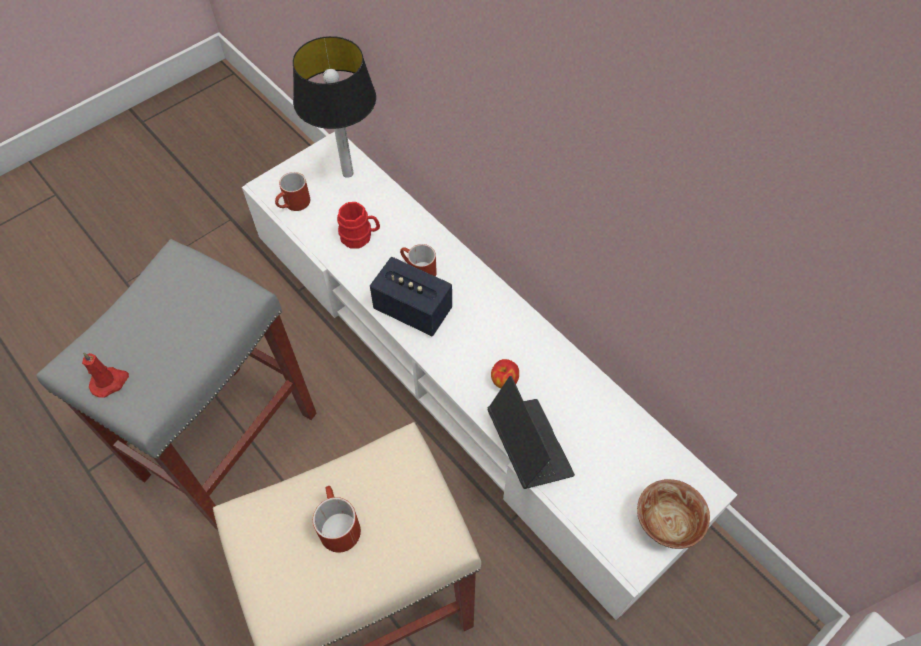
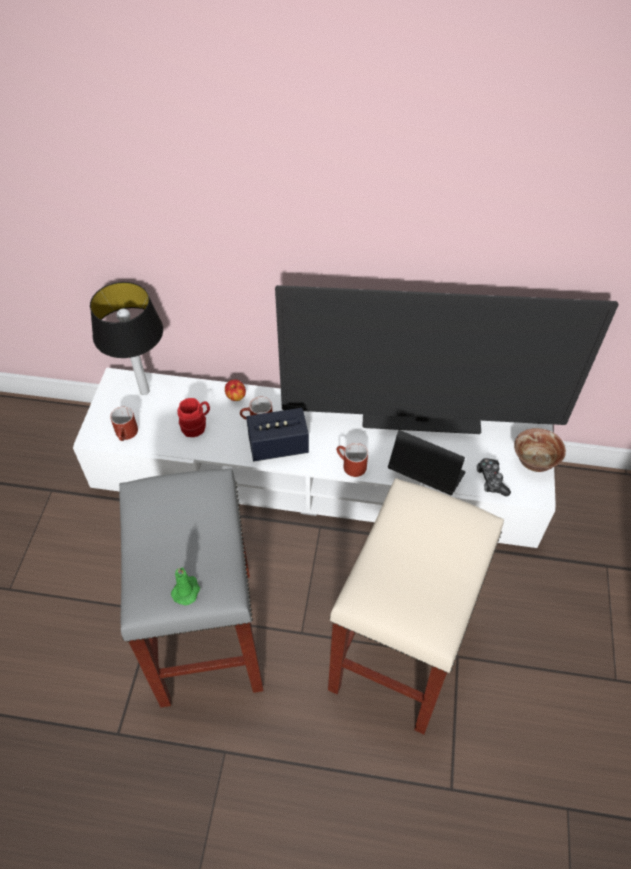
camera: 40 degrees left, 5 degrees down
red candle [82,352,129,398] -> green candle [171,567,200,605]
red mug [313,486,361,553] -> red mug moved to [337,443,368,477]
apple [491,359,519,388] -> apple moved to [225,379,246,401]
none -> television [275,285,618,434]
none -> game controller [477,458,511,496]

